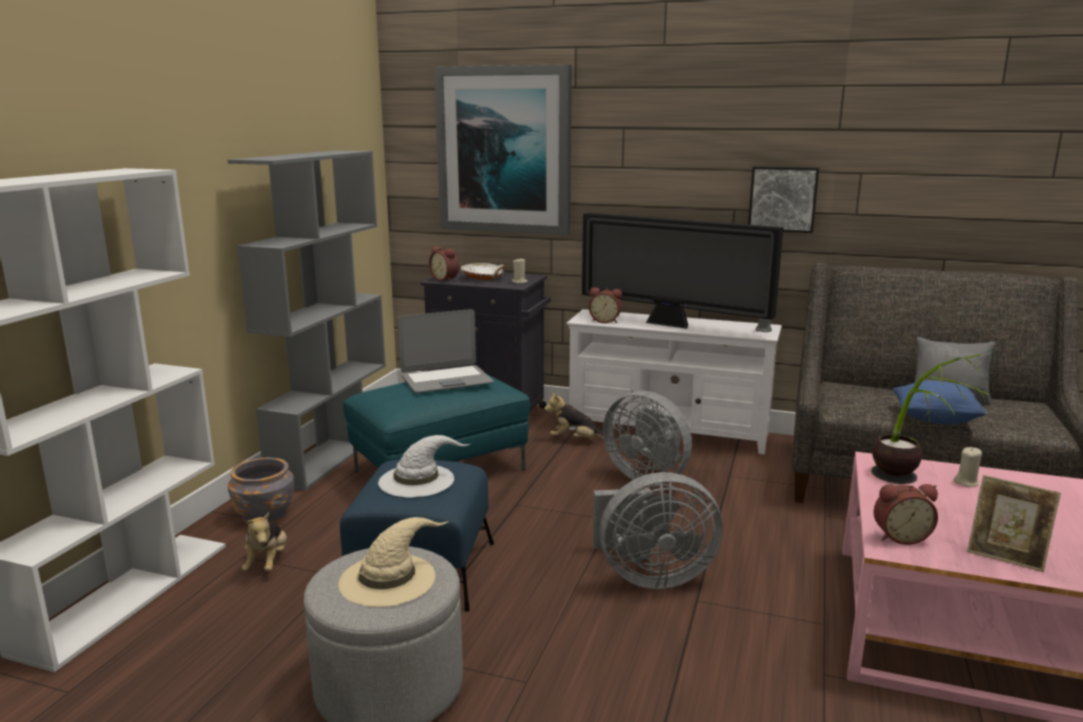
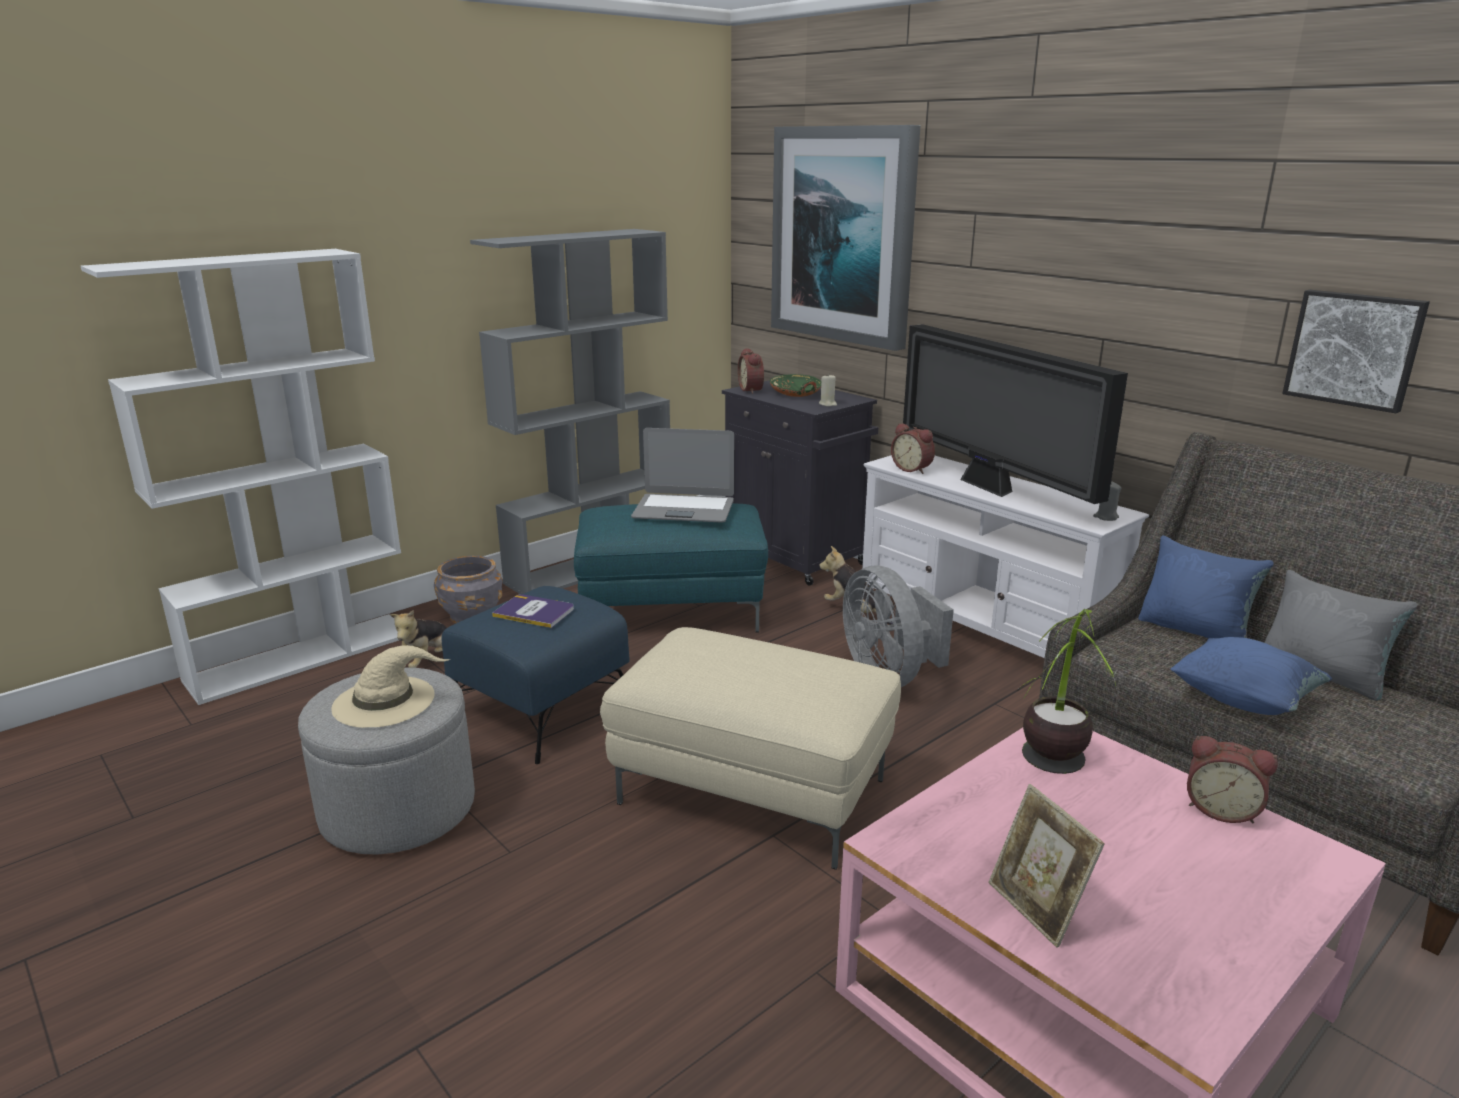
camera: 30 degrees right, 5 degrees up
white hat [378,435,470,497] -> book [492,594,574,628]
white bowl [461,263,505,280] -> green bowl [770,374,821,397]
grey fan [593,472,723,589] -> beige ottoman [600,627,901,870]
picture [748,166,819,233] -> picture moved to [1282,290,1430,413]
alarm clock [873,484,938,545] -> alarm clock moved to [1187,736,1278,824]
beige candle [954,447,982,487] -> none
none -> blue pillow [1138,536,1274,638]

